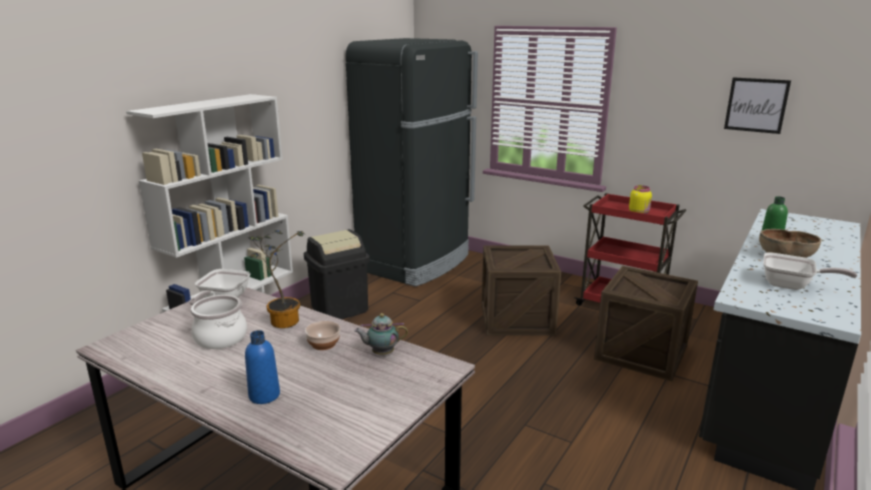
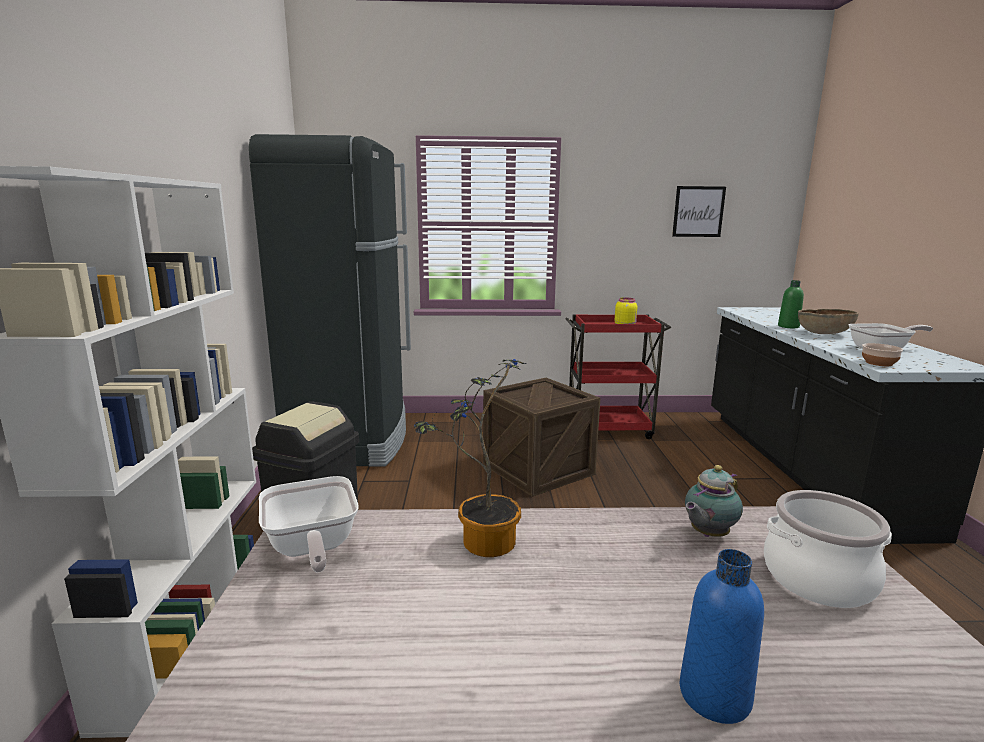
camera: 35 degrees left, 5 degrees down
cooking pot [191,295,247,349] -> cooking pot moved to [764,490,892,608]
bowl [305,321,340,350] -> bowl moved to [862,343,903,366]
crate [594,266,698,381] -> none

